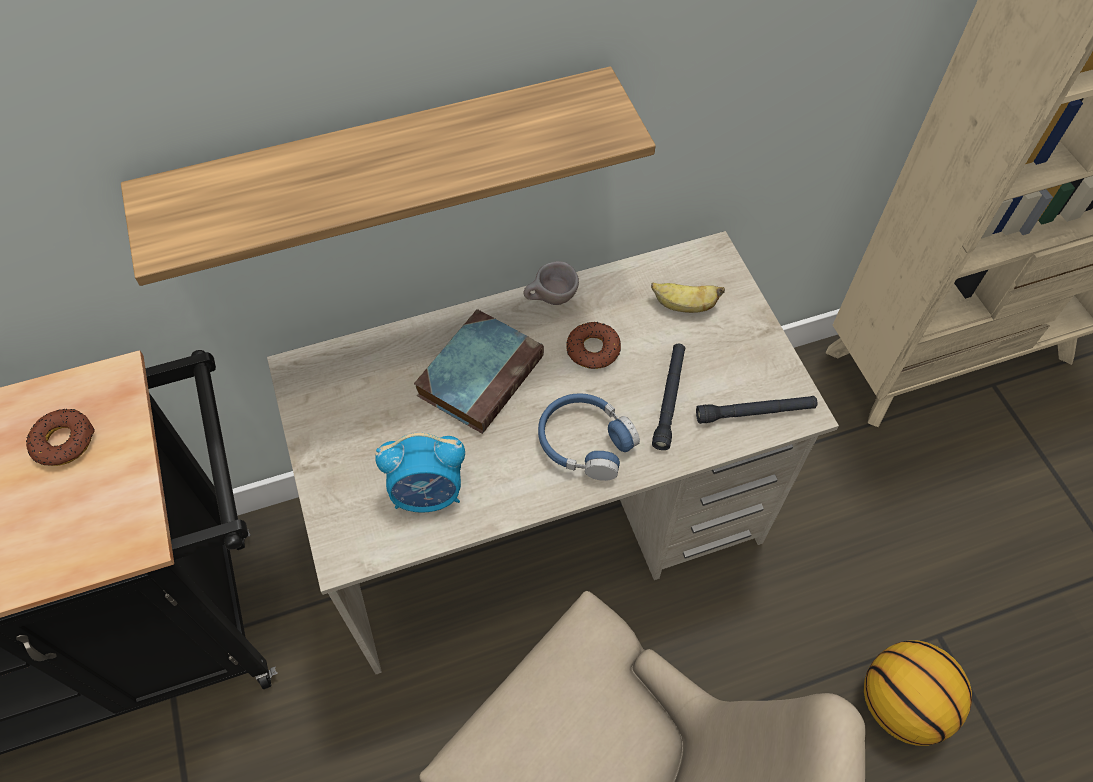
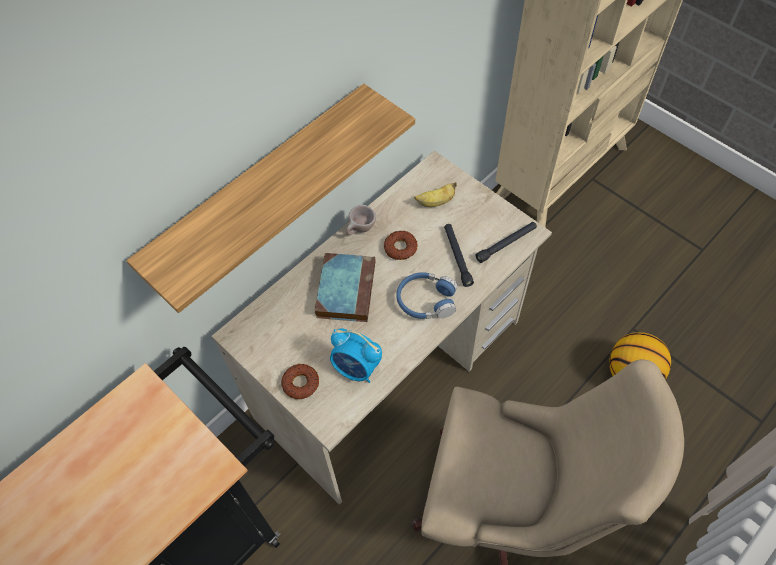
camera: 25 degrees left, 0 degrees up
donut [26,409,95,466] -> donut moved to [281,364,319,399]
alarm clock [375,433,465,513] -> alarm clock turned 60 degrees clockwise [330,328,382,383]

